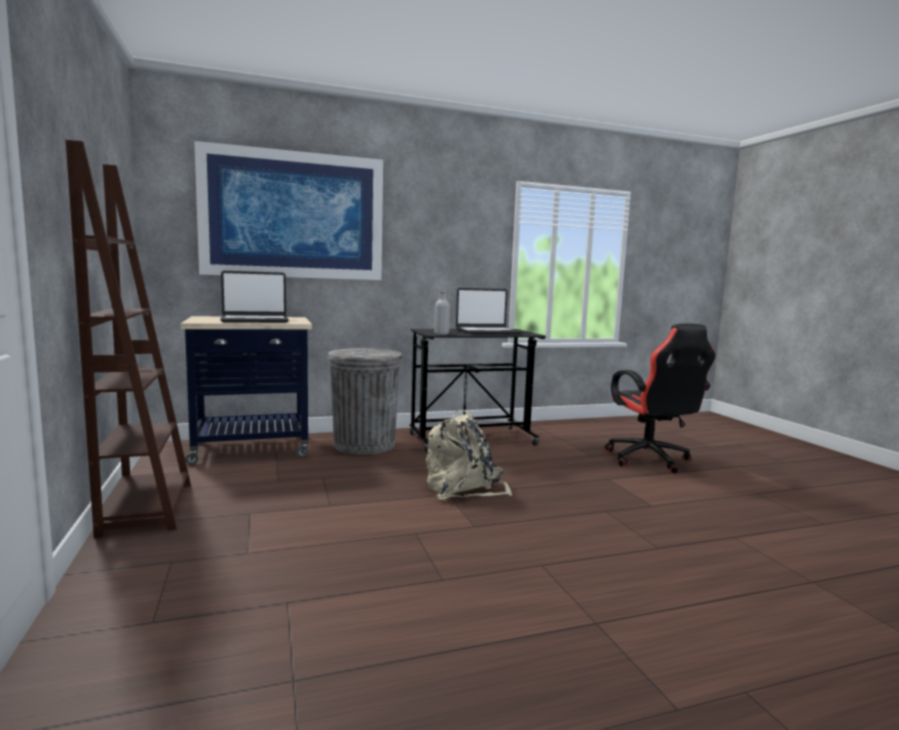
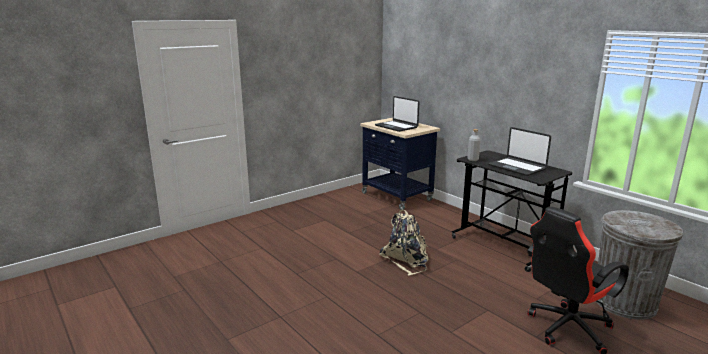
camera: 70 degrees right, 10 degrees up
brown bookcase [66,140,191,538] -> none
picture [194,141,383,280] -> none
grey trash can [328,348,402,454] -> grey trash can moved to [596,210,683,320]

